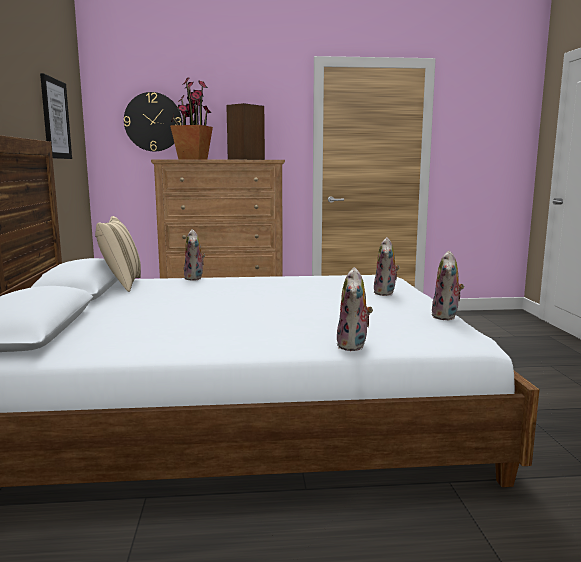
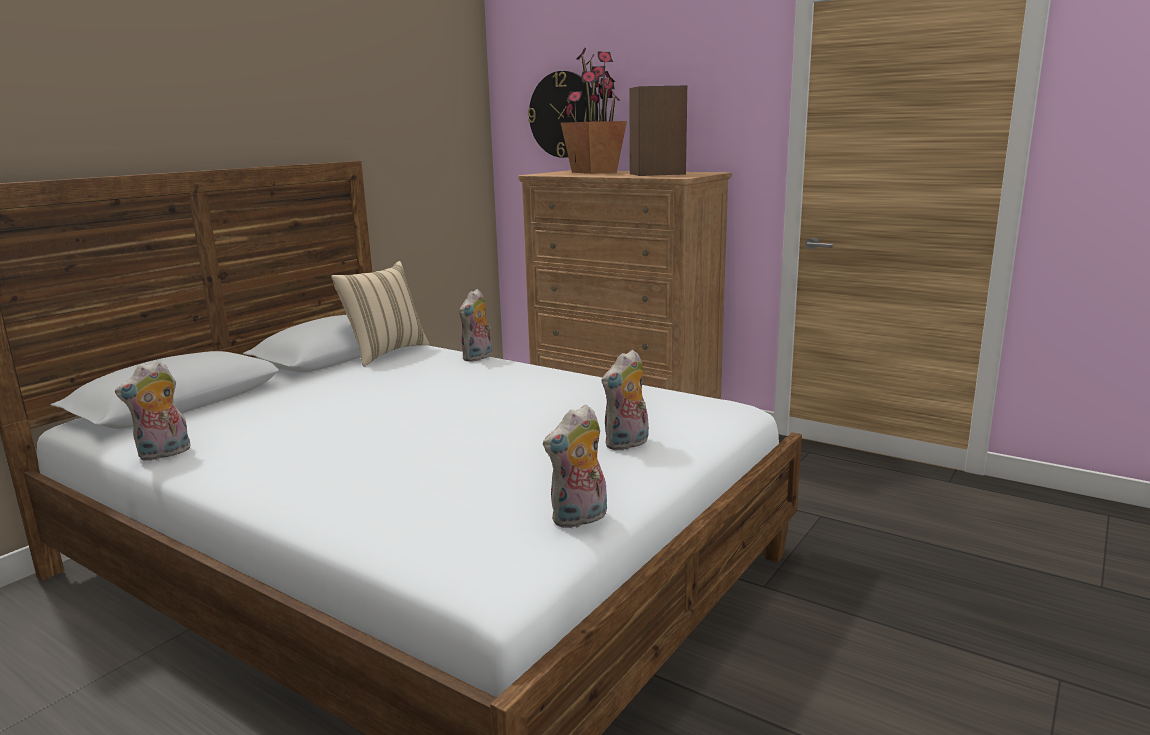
camera: 40 degrees right, 5 degrees up
picture [40,73,72,159] -> none
plush toy [336,267,373,351] -> plush toy moved to [115,360,191,461]

